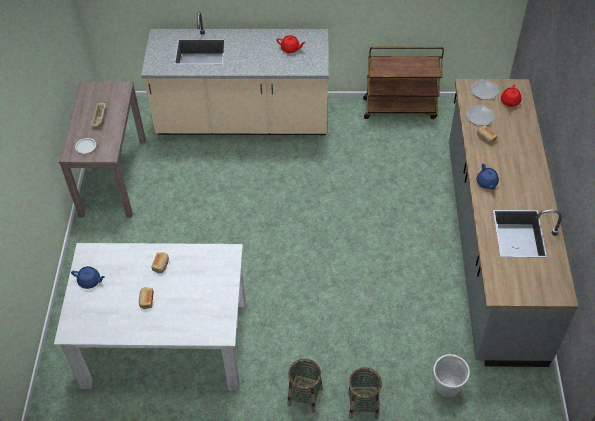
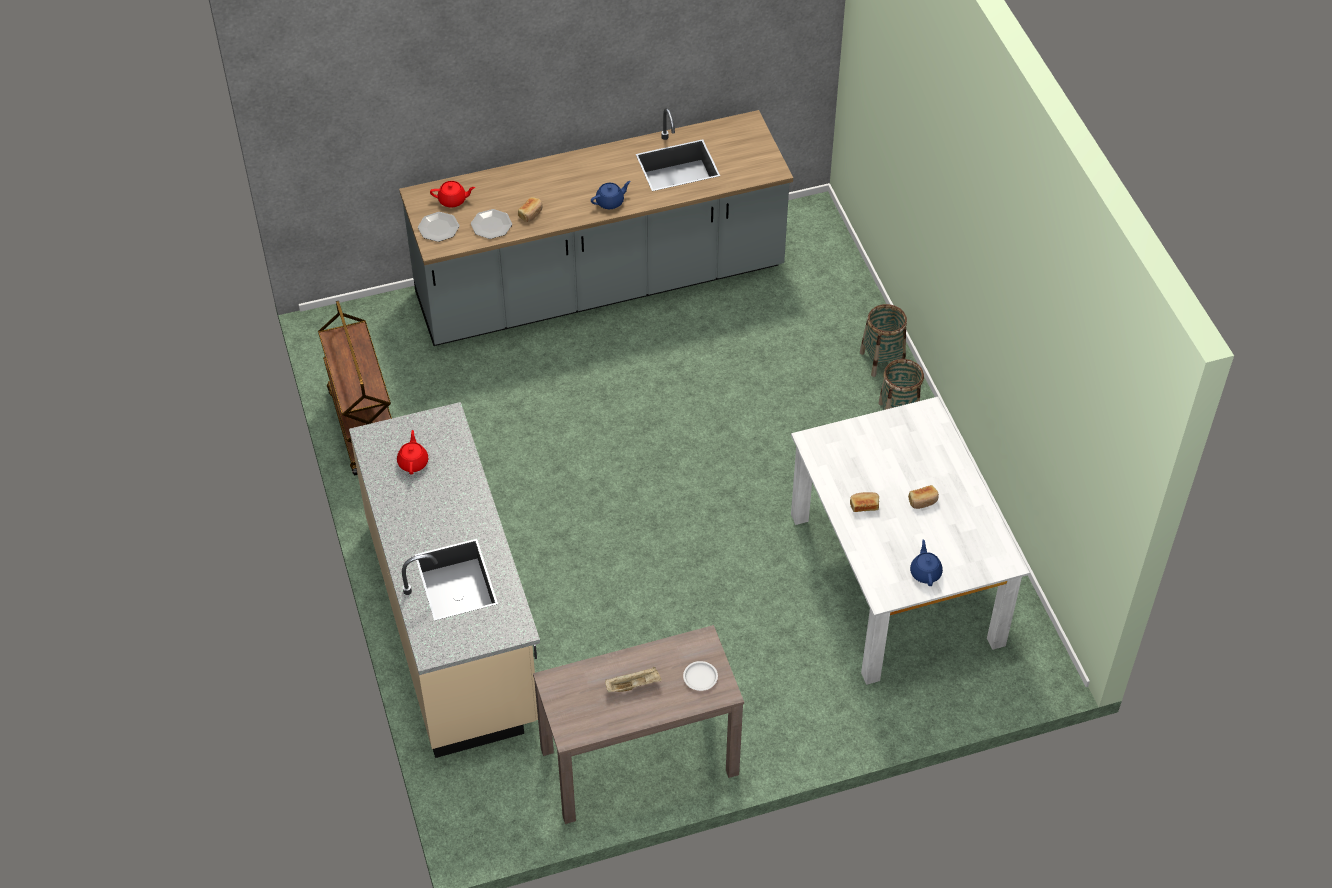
camera: 110 degrees left, 0 degrees up
white planter [433,354,470,397] -> none

